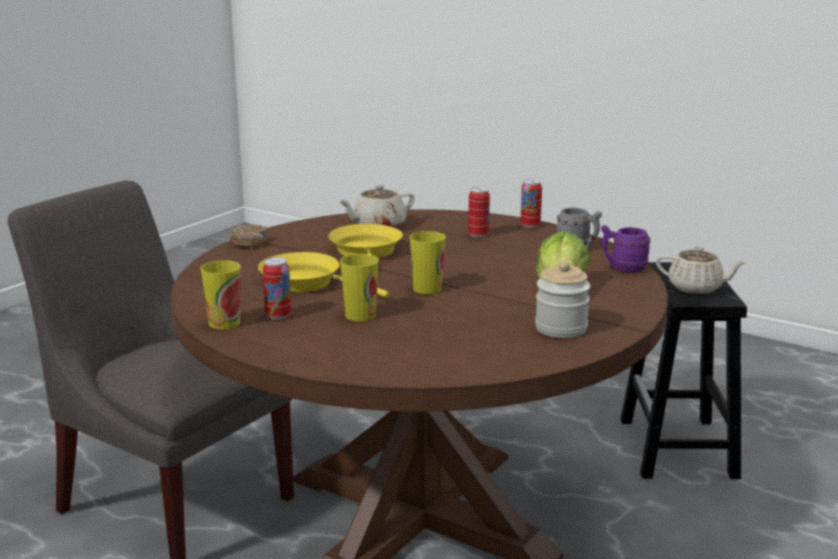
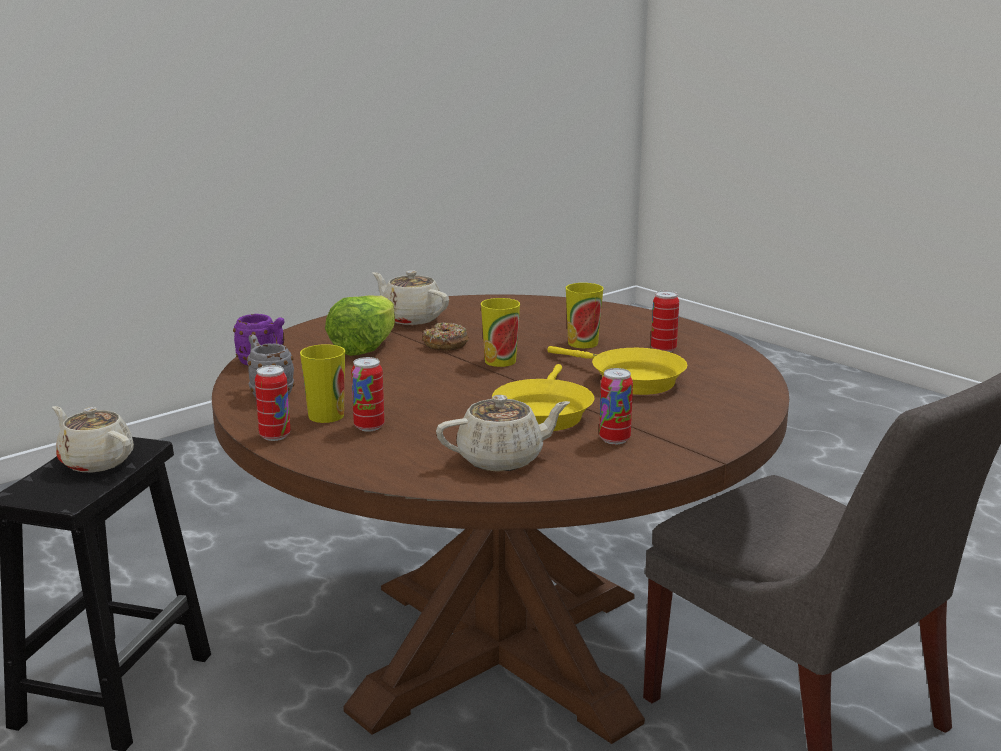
camera: 165 degrees left, 0 degrees up
cup [200,260,241,329] -> cup moved to [300,344,345,423]
donut [230,225,269,249] -> donut moved to [422,322,469,350]
jar [535,261,590,338] -> beige teapot [372,270,449,325]
none -> can [599,368,633,444]

